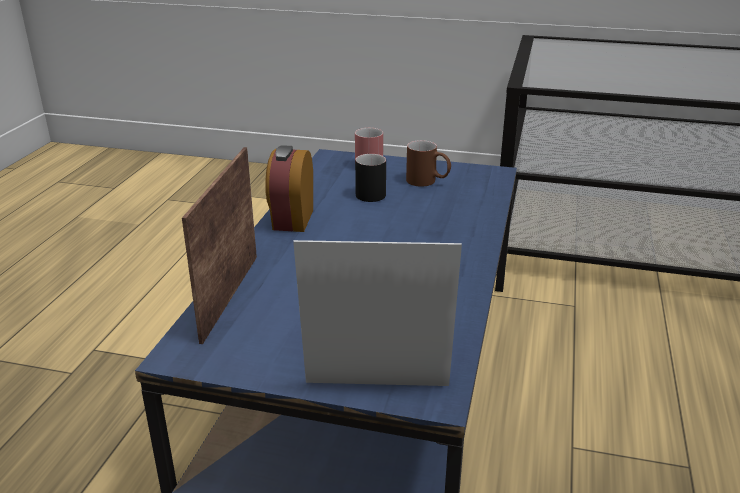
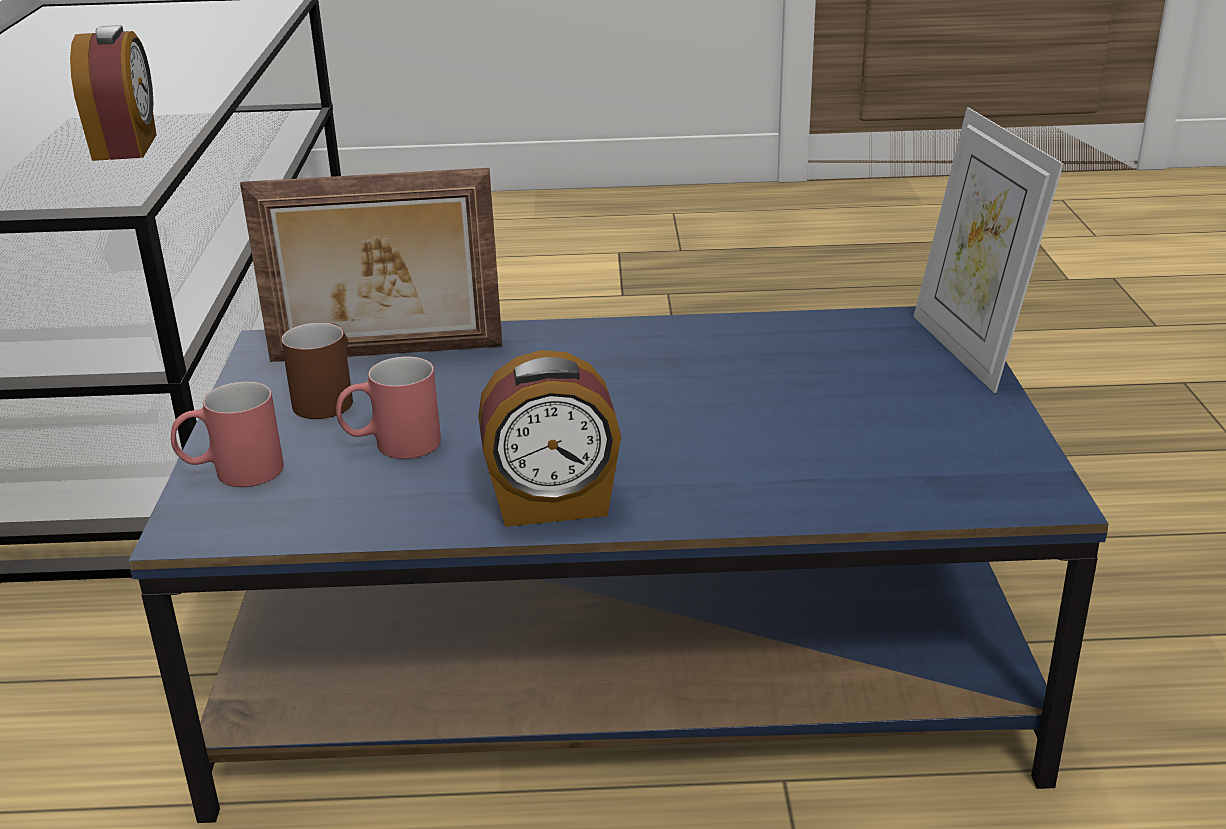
camera: 105 degrees left, 0 degrees up
picture frame [182,147,257,344] -> picture frame moved to [240,168,502,362]
black mug [355,154,386,202] -> red mug [336,356,441,459]
none -> alarm clock [70,25,157,161]

